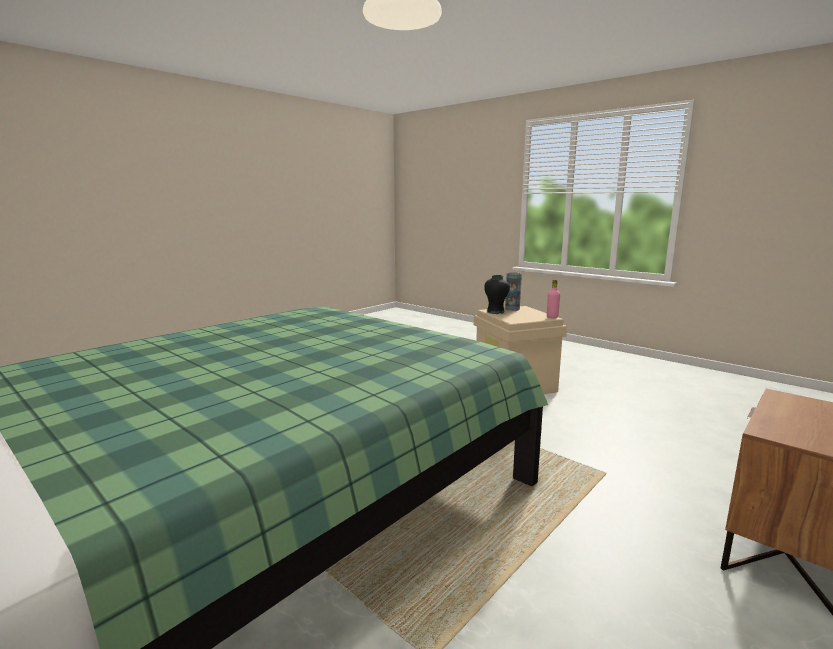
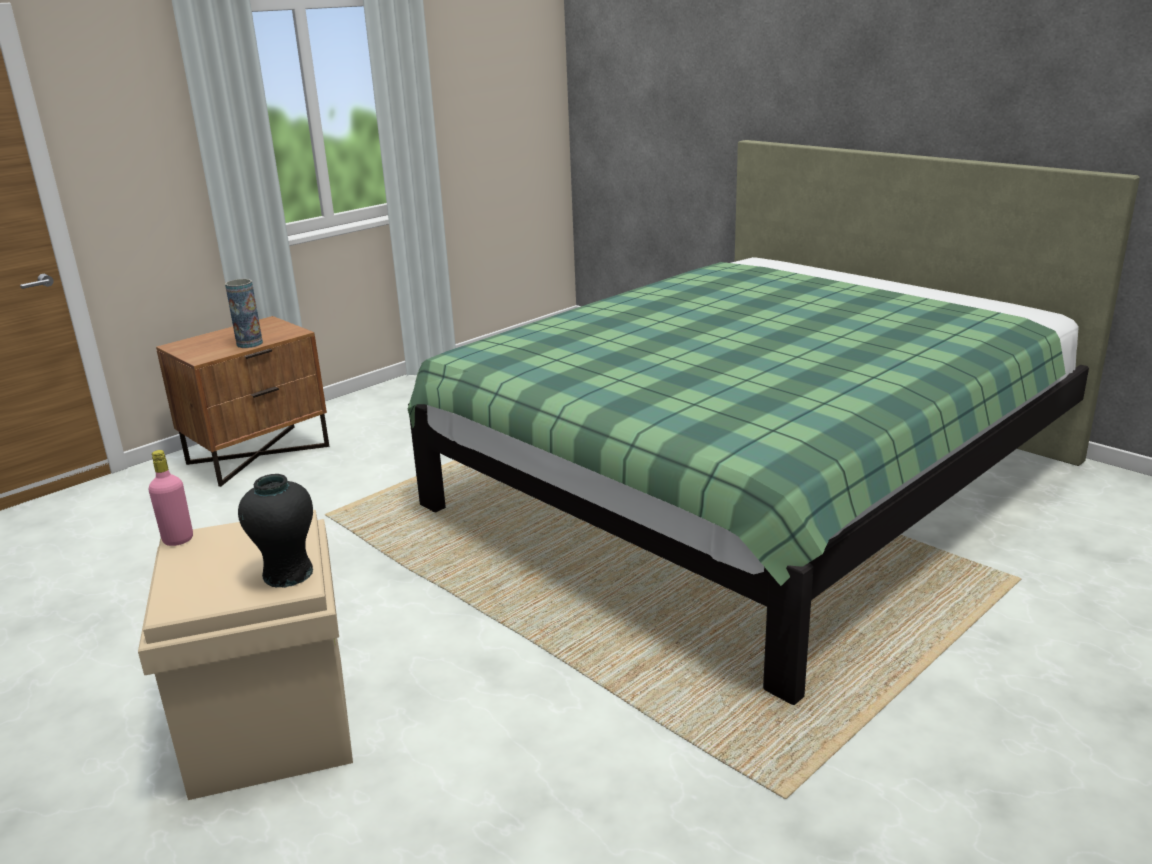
camera: 175 degrees left, 10 degrees up
vase [505,273,522,311] -> vase moved to [225,279,263,348]

